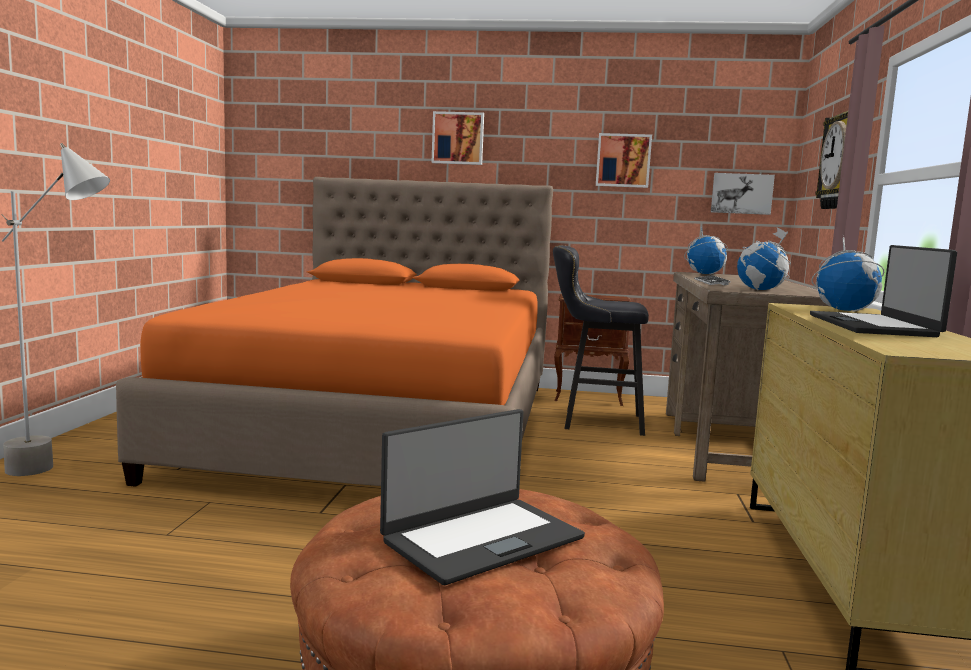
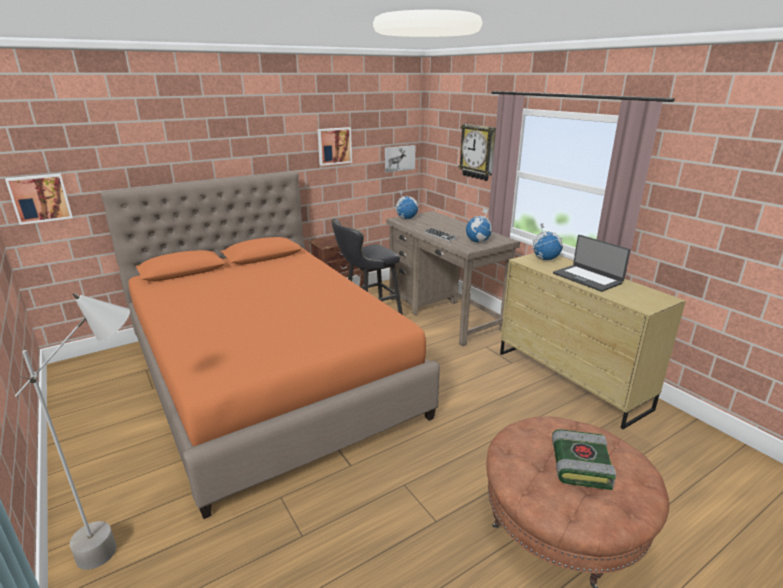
camera: 40 degrees left, 15 degrees up
laptop [380,409,585,585] -> book [552,429,616,490]
picture [432,111,484,165] -> picture moved to [5,174,73,225]

